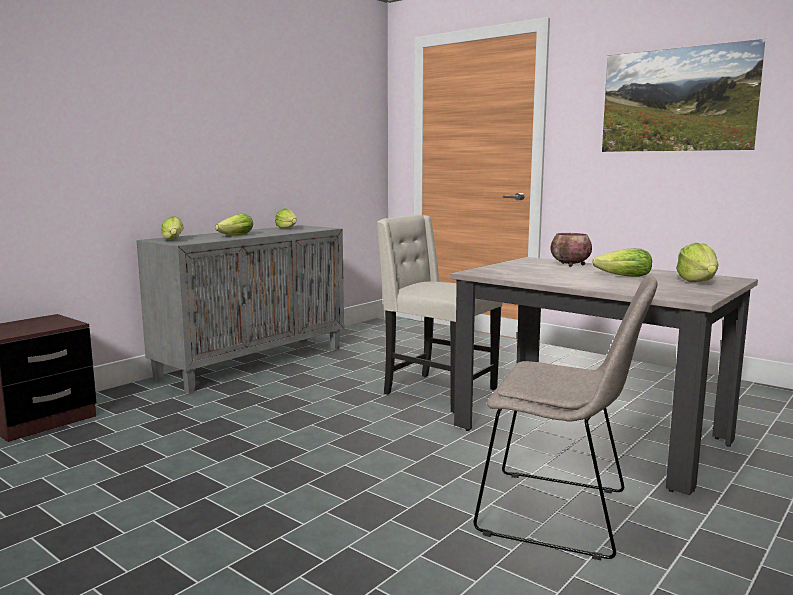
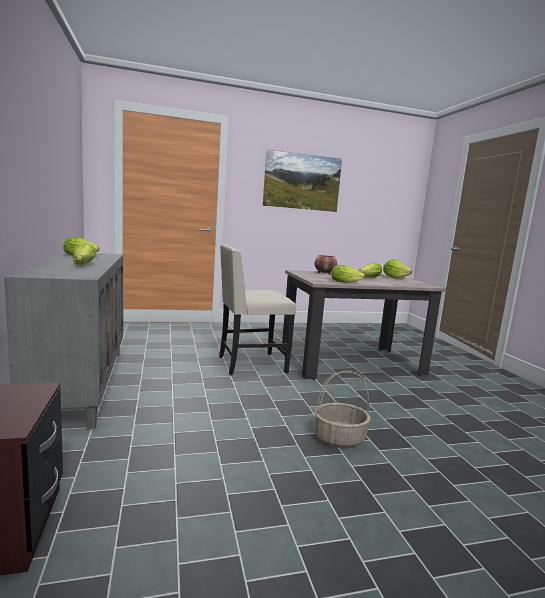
camera: 55 degrees left, 0 degrees up
lettuce [161,216,184,240] -> lettuce moved to [331,265,365,283]
beige chair [473,276,657,560] -> none
none -> basket [314,371,371,448]

